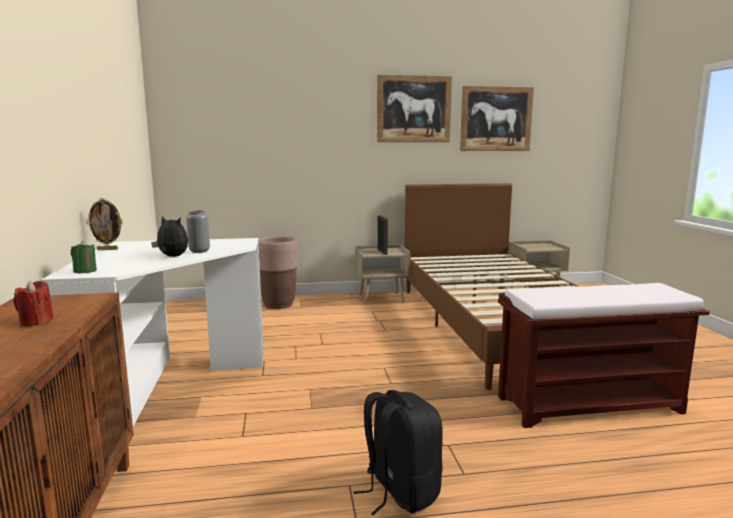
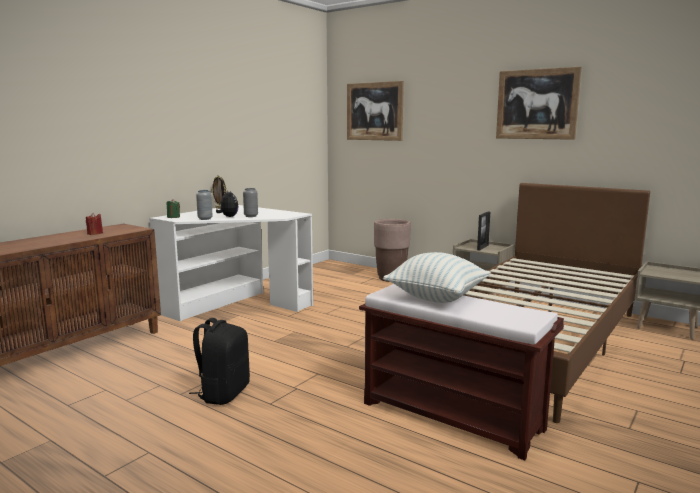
camera: 45 degrees right, 0 degrees up
picture [460,86,534,151] -> picture moved to [347,81,404,141]
none -> grey vase [196,190,213,220]
none -> pillow [383,252,491,303]

